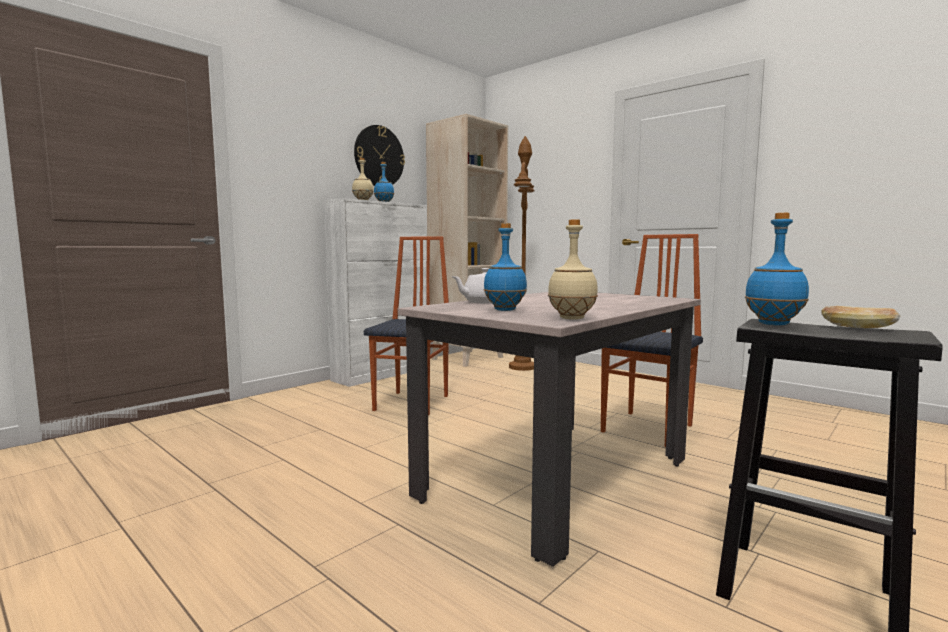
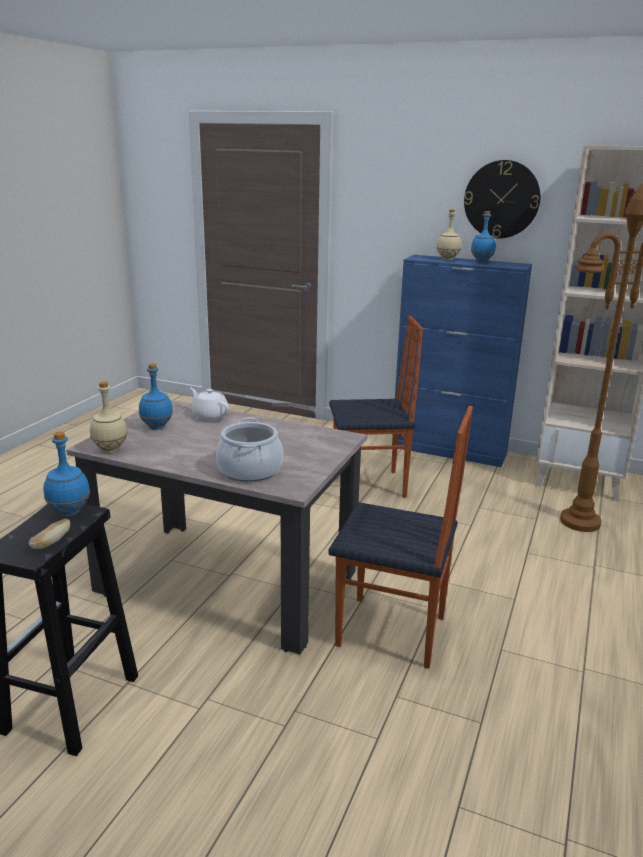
camera: 70 degrees right, 15 degrees up
white cabinet [324,198,427,387] -> blue cabinet [392,255,532,467]
none -> cooking pot [216,418,283,482]

